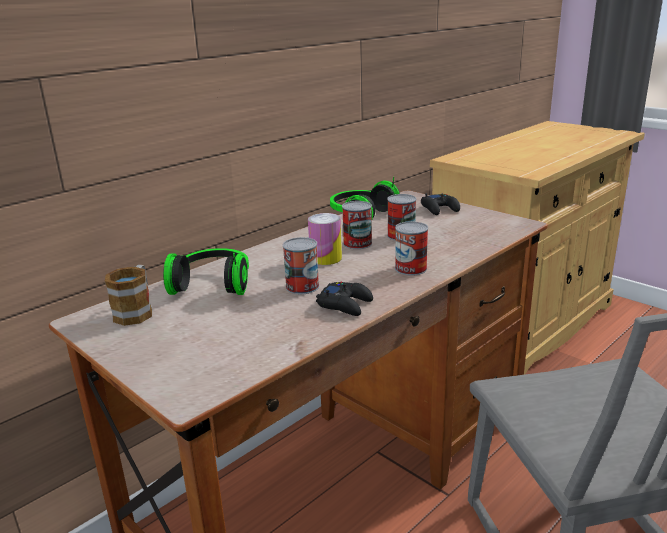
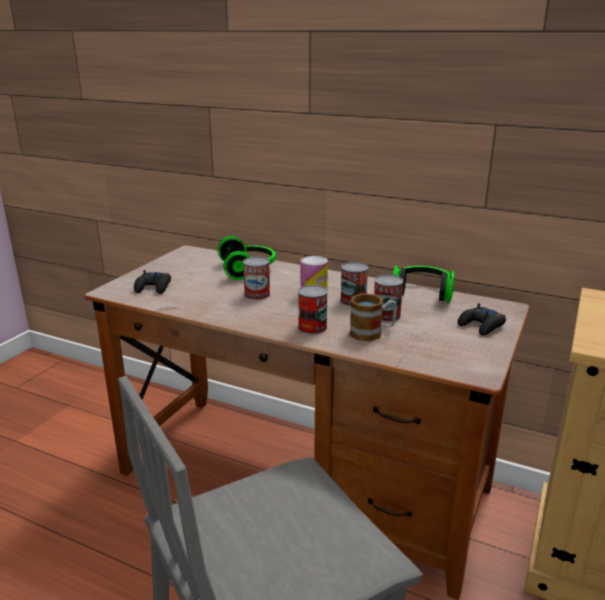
camera: 70 degrees right, 0 degrees up
mug [105,265,152,326] -> mug moved to [349,293,398,341]
black game controller [316,282,373,316] -> black game controller moved to [134,270,171,294]

